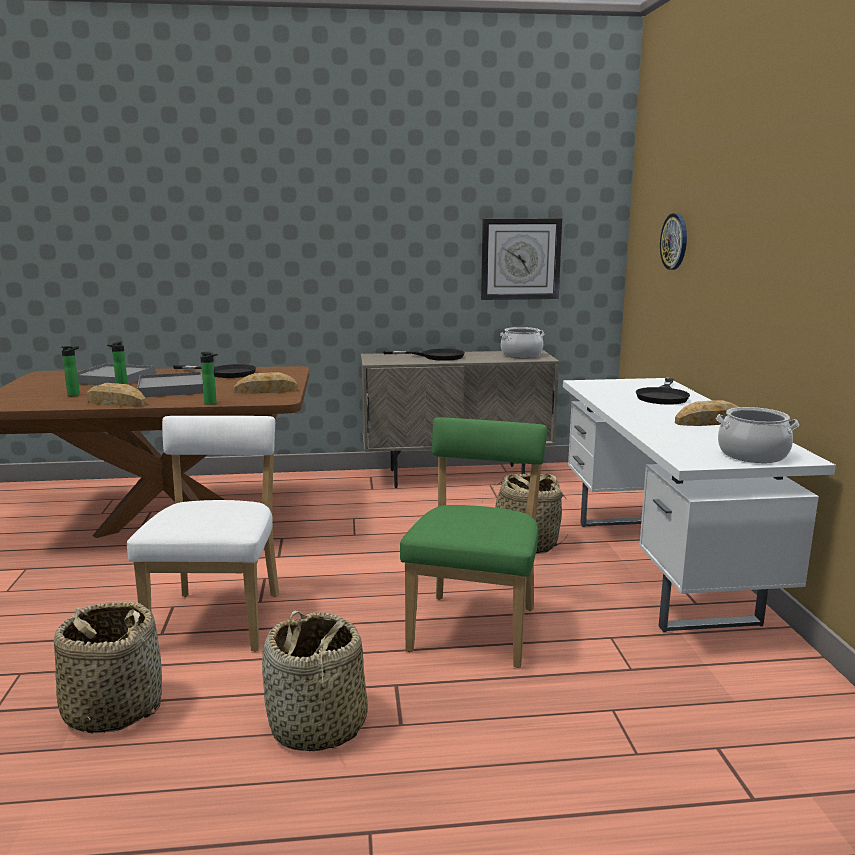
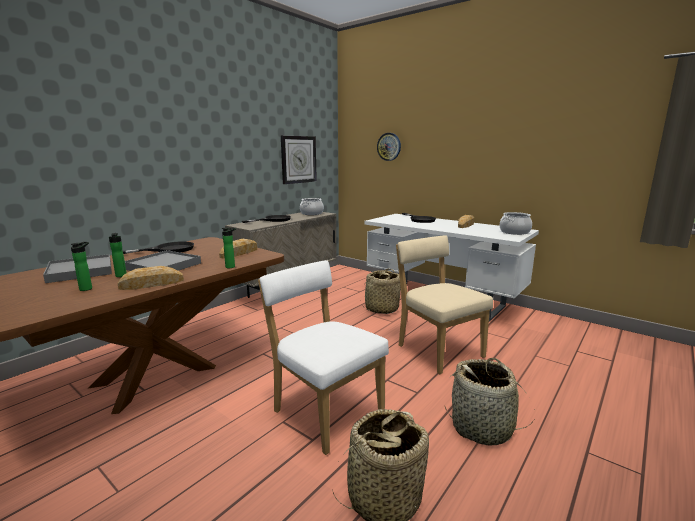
camera: 45 degrees left, 0 degrees up
green chair [400,417,547,668] -> beige chair [396,235,493,374]

